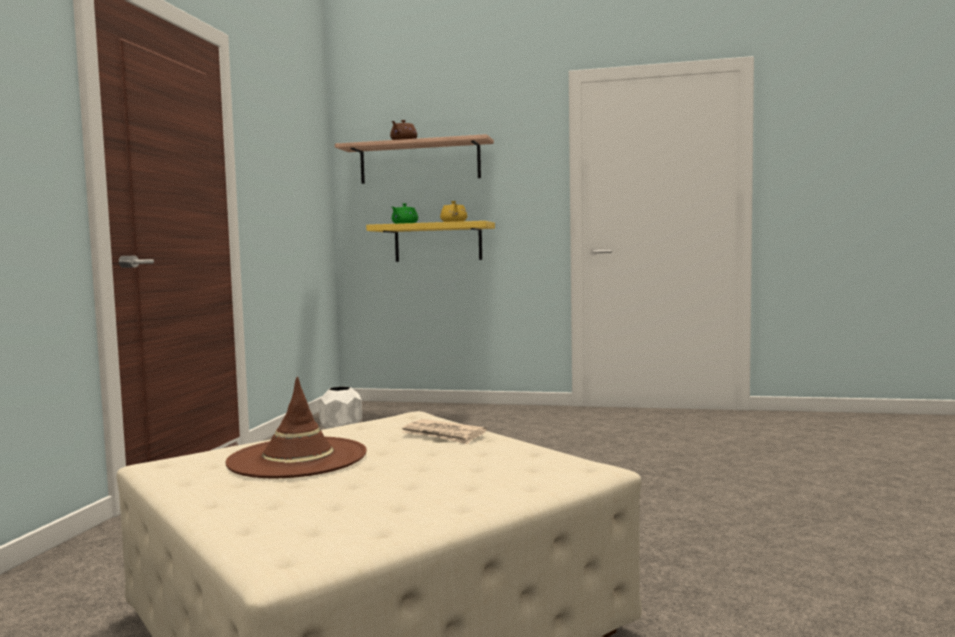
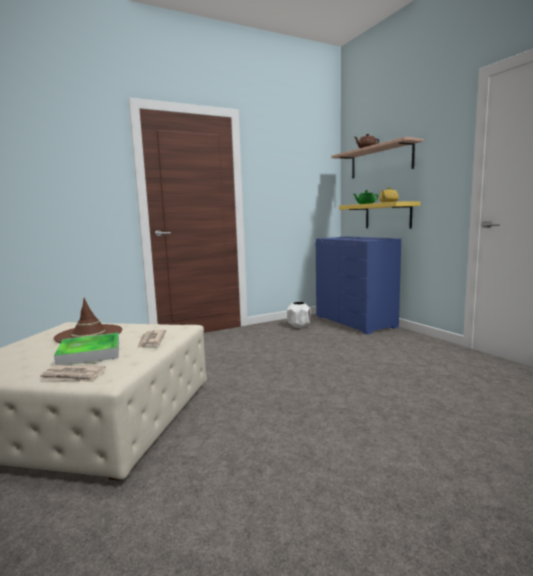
camera: 50 degrees right, 5 degrees up
none -> newspaper [40,365,106,382]
none -> tray [54,333,119,365]
none -> blue dresser [316,236,401,335]

